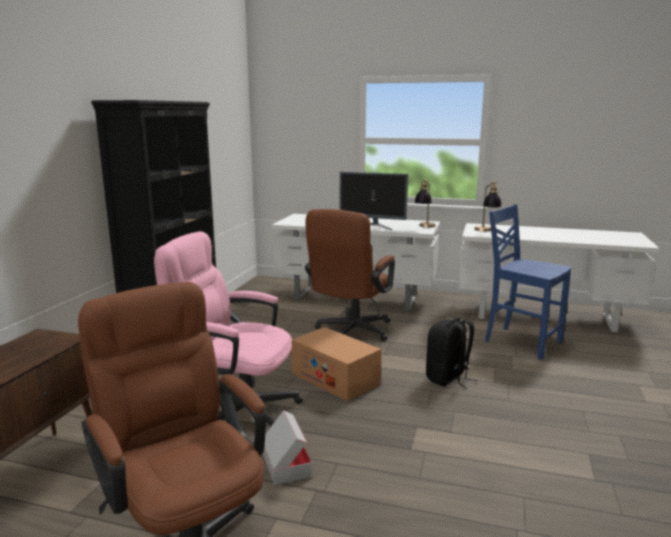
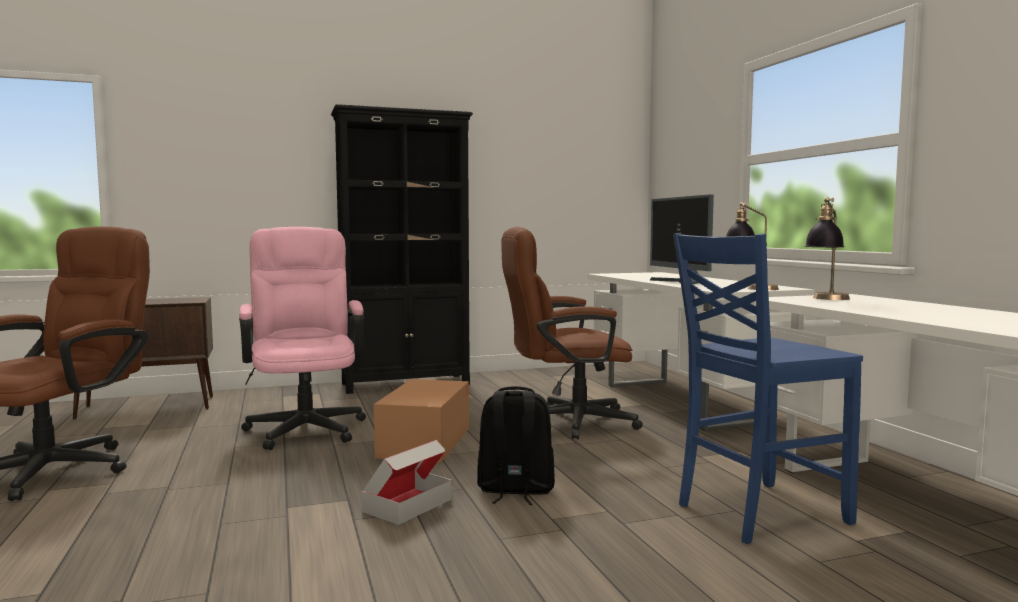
camera: 55 degrees right, 10 degrees down
cardboard box [263,410,312,485] -> cardboard box moved to [361,440,452,525]
blue chair [485,204,572,360] -> blue chair turned 120 degrees counterclockwise [673,233,863,544]

